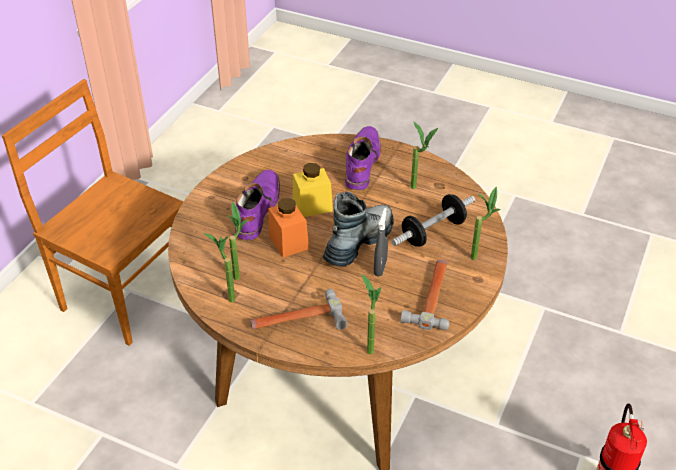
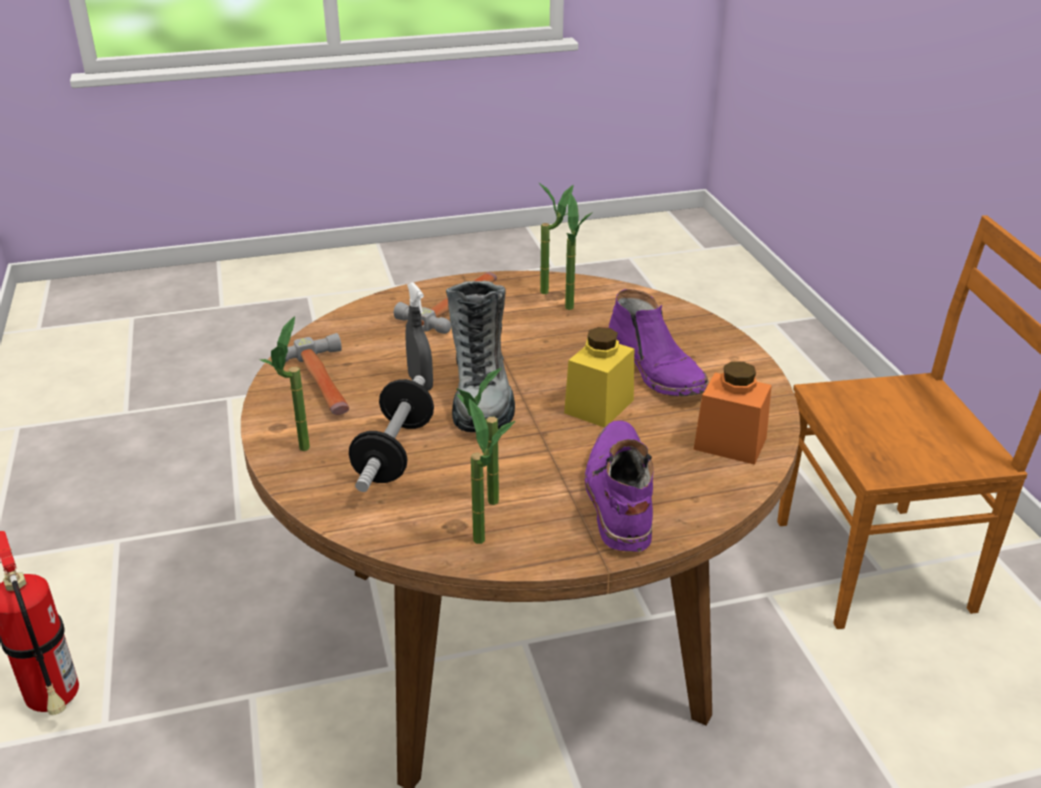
camera: 140 degrees right, 10 degrees down
orange jar [268,198,309,258] -> orange jar moved to [693,361,772,465]
purple boot [345,126,381,190] -> purple boot turned 150 degrees counterclockwise [585,421,654,552]
potted plant [361,274,381,355] -> potted plant moved to [469,398,515,544]

